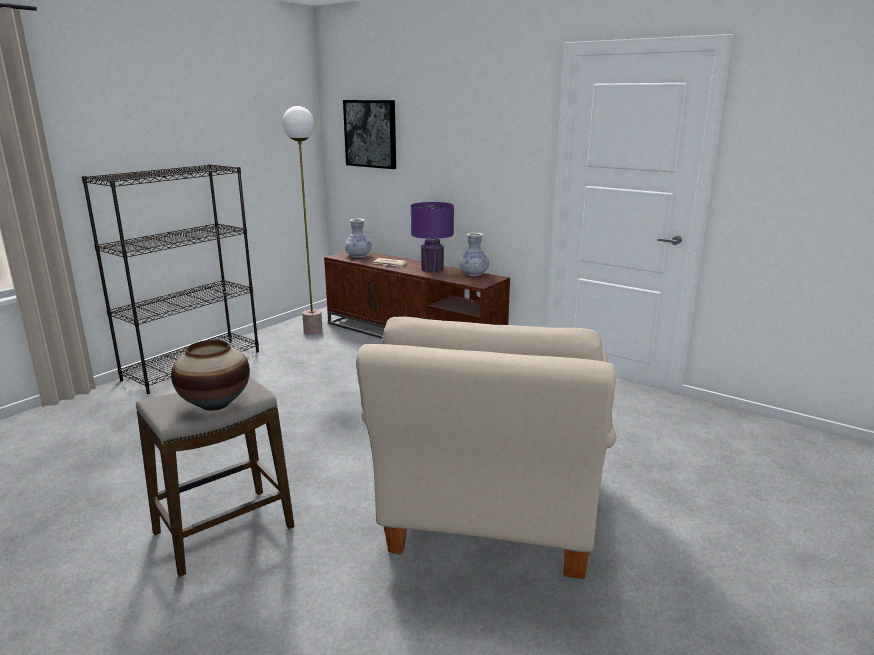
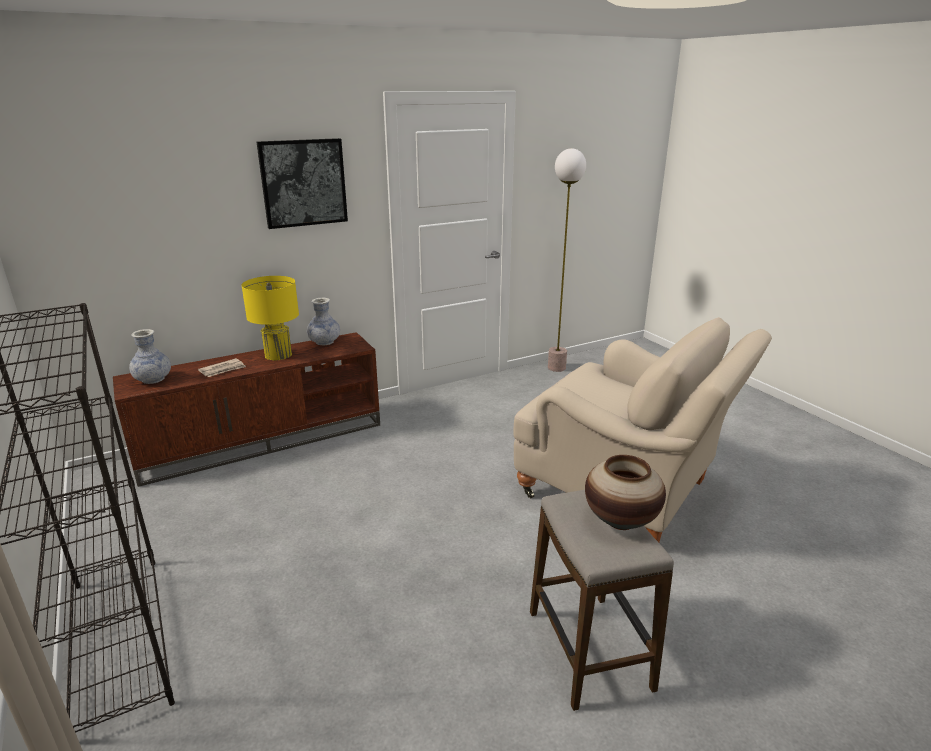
camera: 65 degrees left, 5 degrees up
floor lamp [283,106,323,334] -> floor lamp moved to [548,148,586,372]
picture [343,100,396,169] -> picture moved to [257,138,348,229]
purple table lamp [411,202,454,272] -> yellow table lamp [241,276,299,360]

